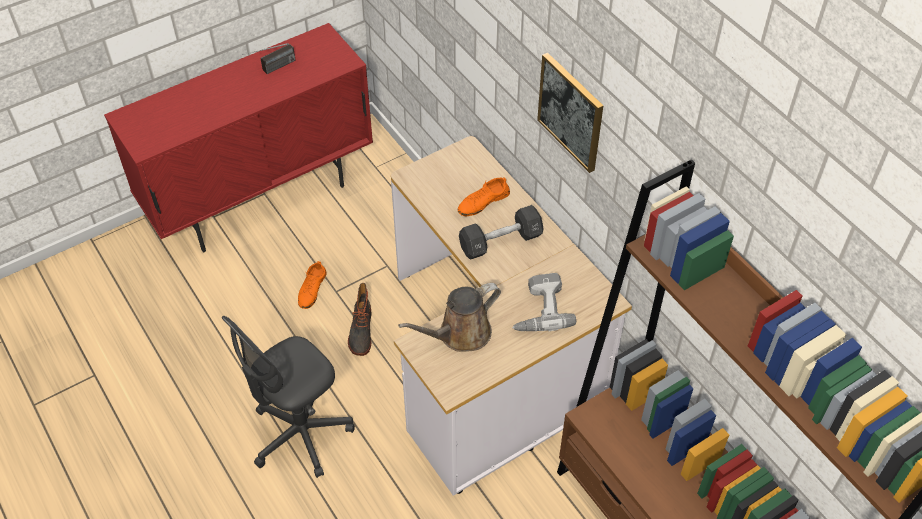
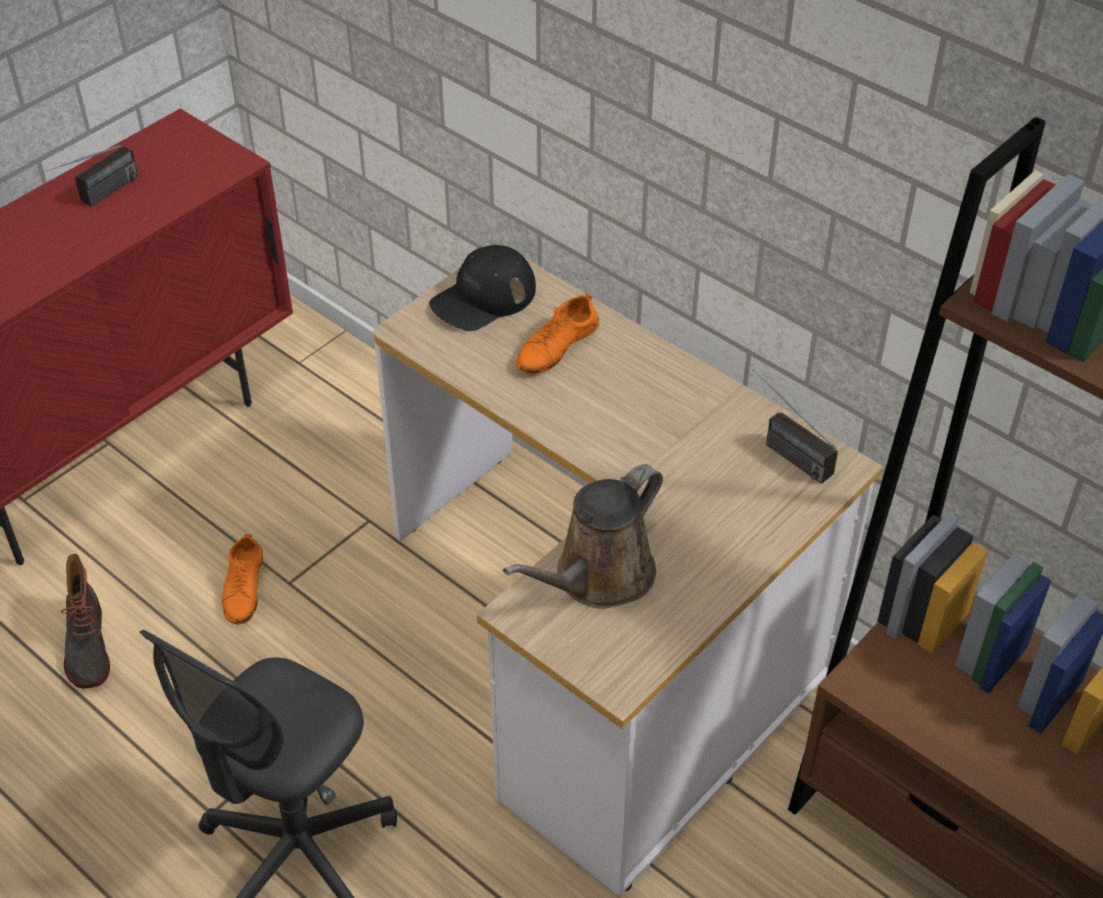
camera: 15 degrees left, 5 degrees down
boot [348,283,372,356] -> boot moved to [61,554,110,689]
black dumbbell [459,205,543,260] -> none
power drill [512,273,576,331] -> none
picture [537,53,603,173] -> none
none -> black cap [429,245,536,331]
none -> radio [753,369,838,484]

